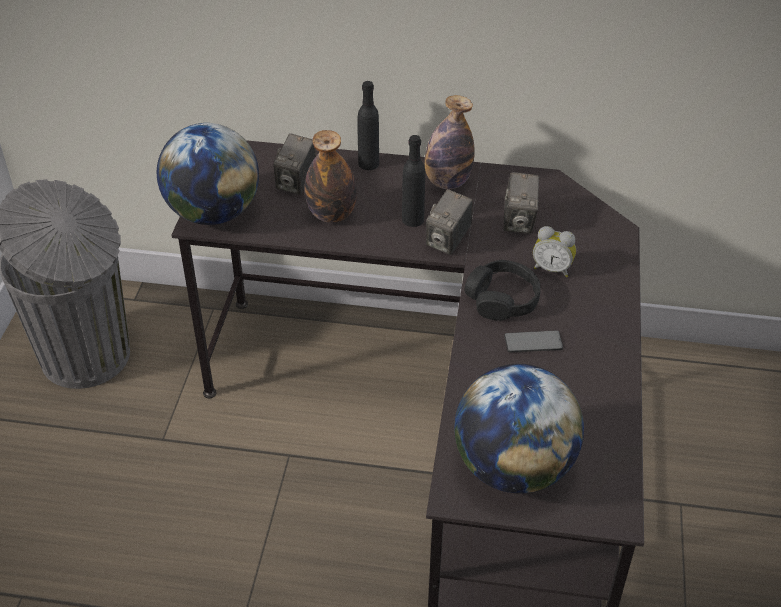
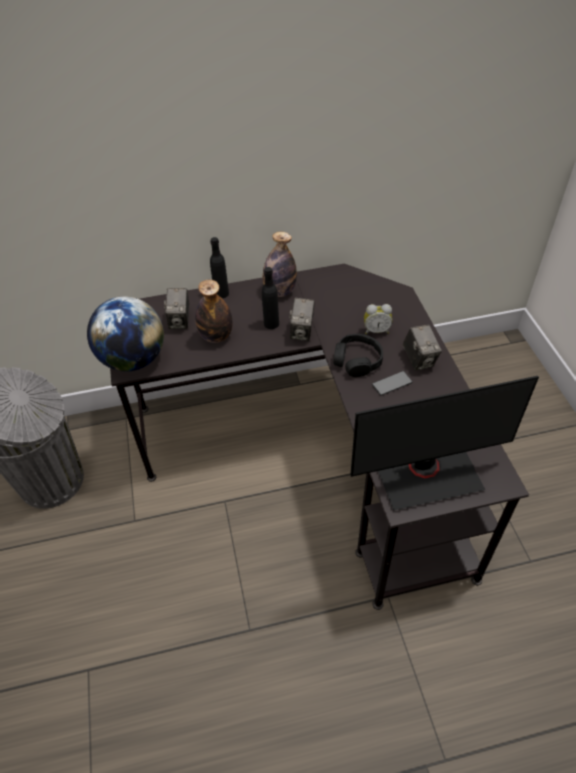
camera: 20 degrees left, 5 degrees up
globe [454,364,584,494] -> monitor [350,376,539,511]
camera [503,172,539,234] -> camera moved to [403,324,442,371]

